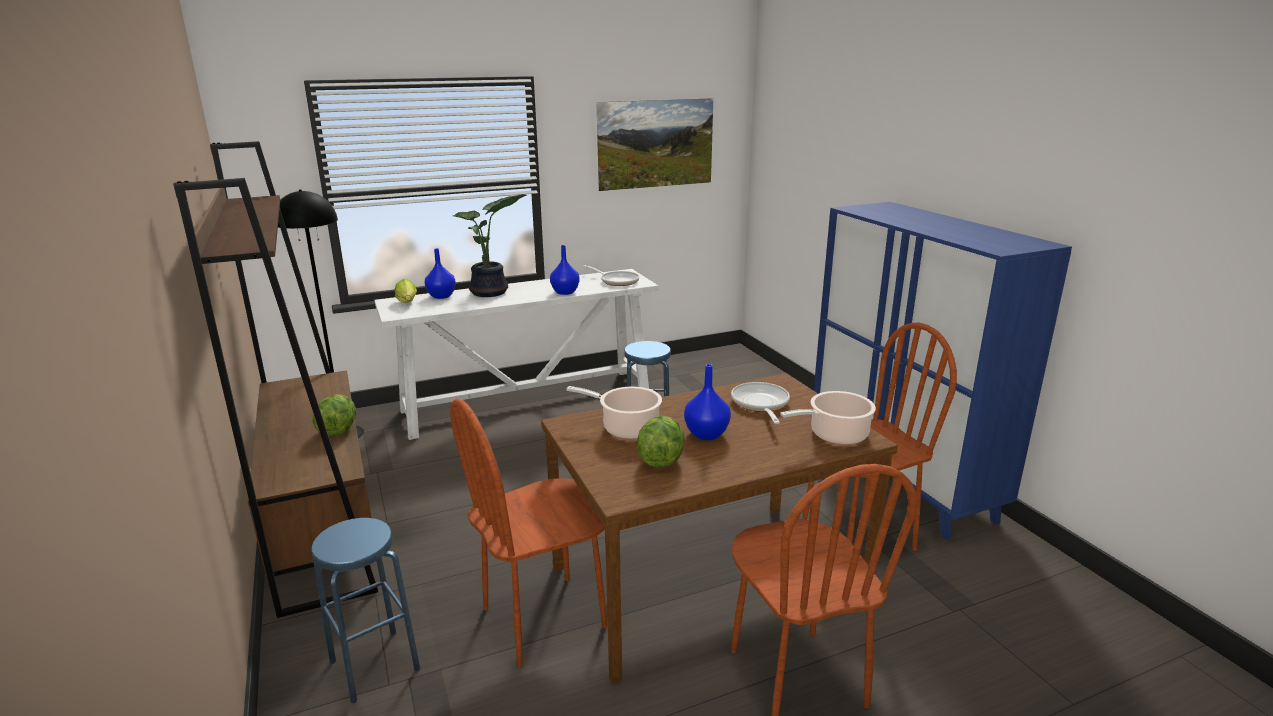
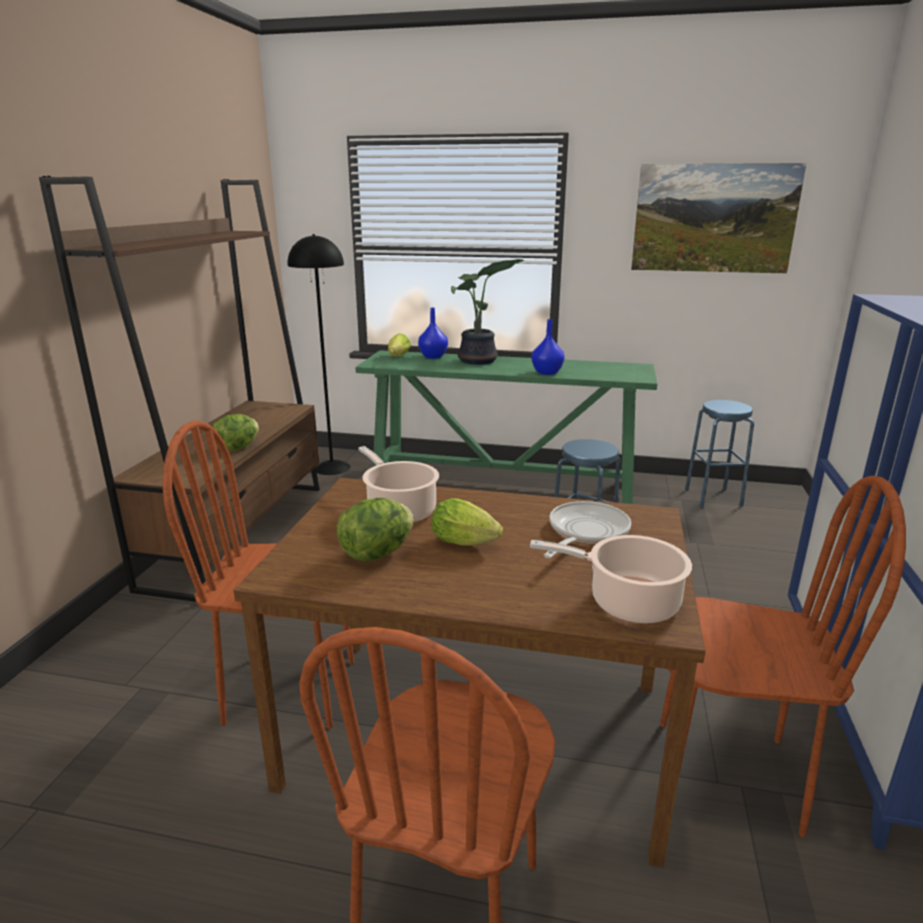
camera: 35 degrees right, 0 degrees up
blue stool [311,518,420,703] -> blue stool moved to [685,400,754,508]
white console table [375,269,658,440] -> green console table [355,350,657,504]
frying pan [583,265,640,286] -> none
blue vase [684,364,731,440] -> lettuce [432,498,503,546]

